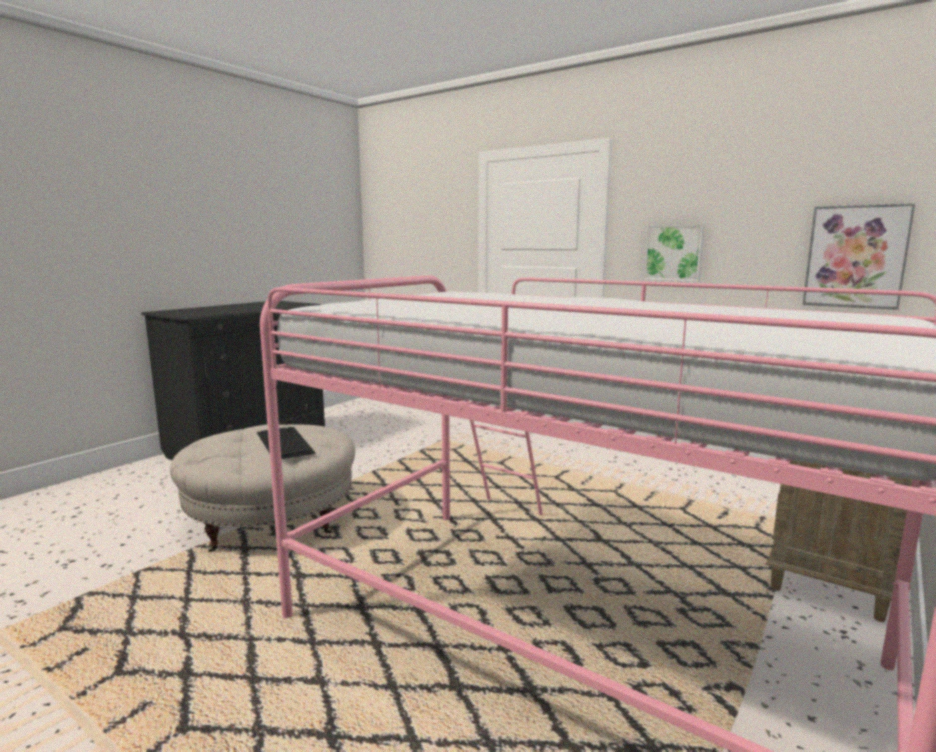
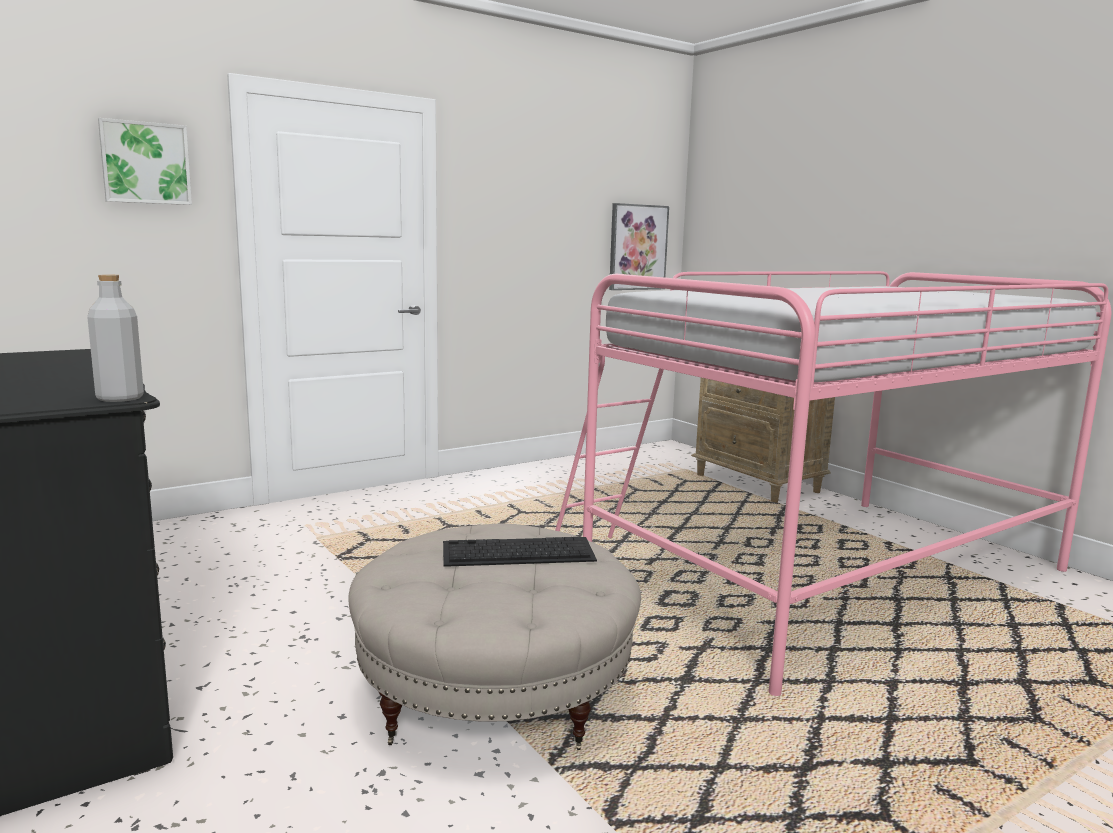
camera: 70 degrees left, 0 degrees up
picture [644,225,705,282] -> picture moved to [98,118,192,205]
none -> grey bottle [87,275,144,402]

